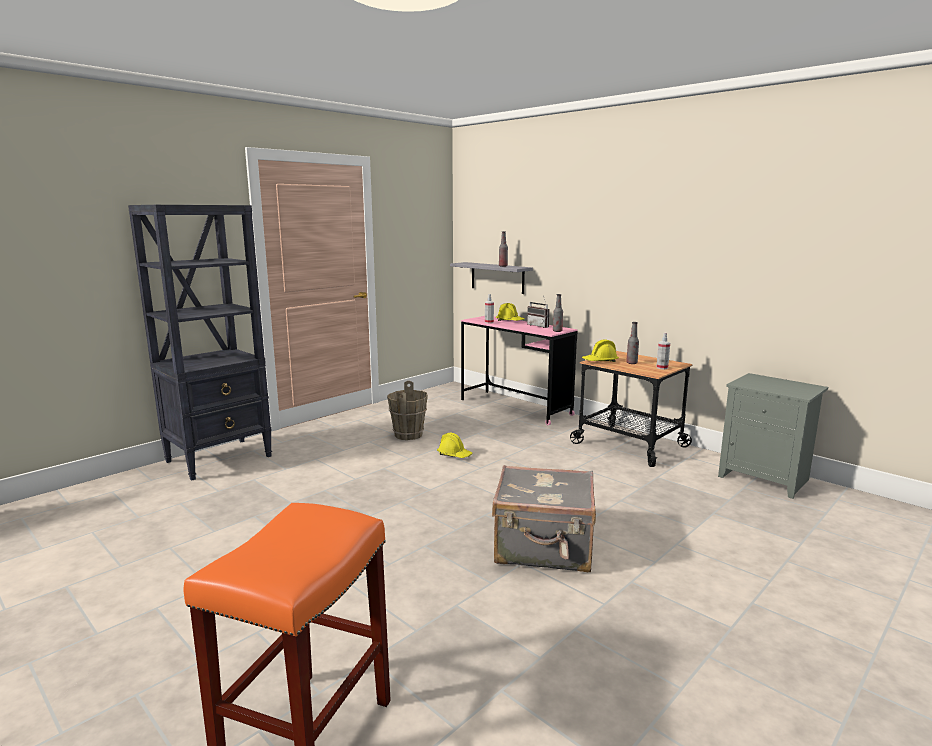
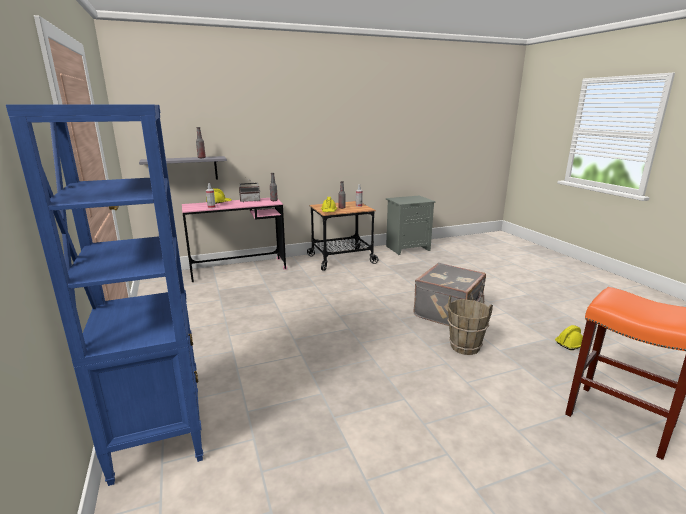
camera: 65 degrees left, 5 degrees up
black bookcase [128,205,272,481] -> blue bookcase [6,104,203,486]
brown bucket [387,381,428,440] -> brown bucket moved to [447,295,493,355]
yellow hard hat [437,433,473,458] -> yellow hard hat moved to [555,325,583,350]

